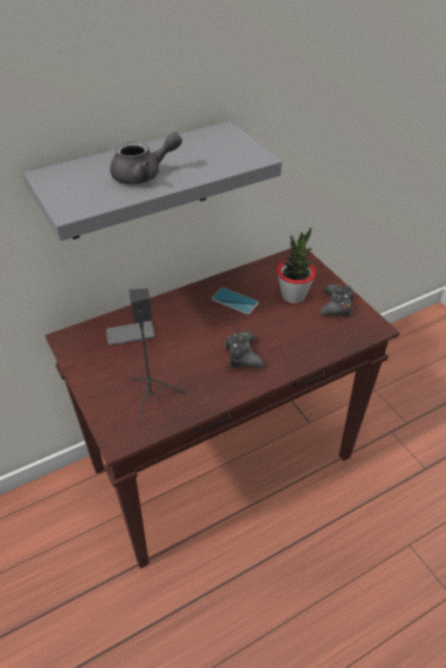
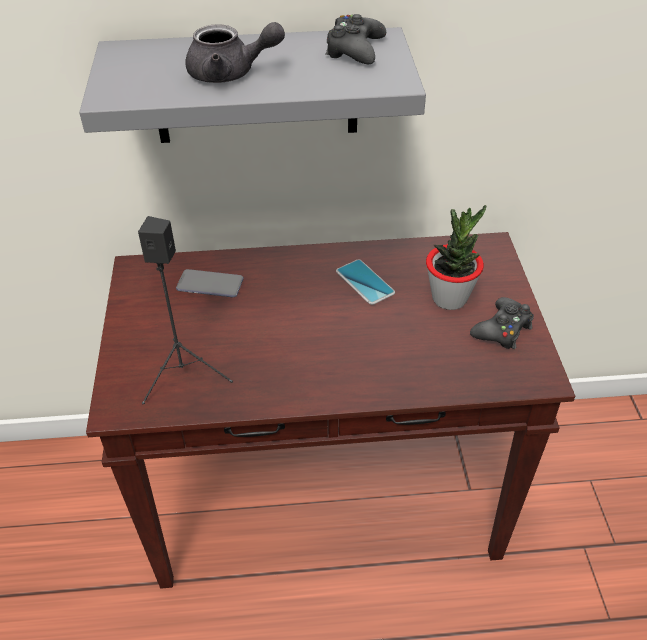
camera: 25 degrees right, 0 degrees up
black game controller [224,332,263,368] -> black game controller moved to [325,14,386,64]

